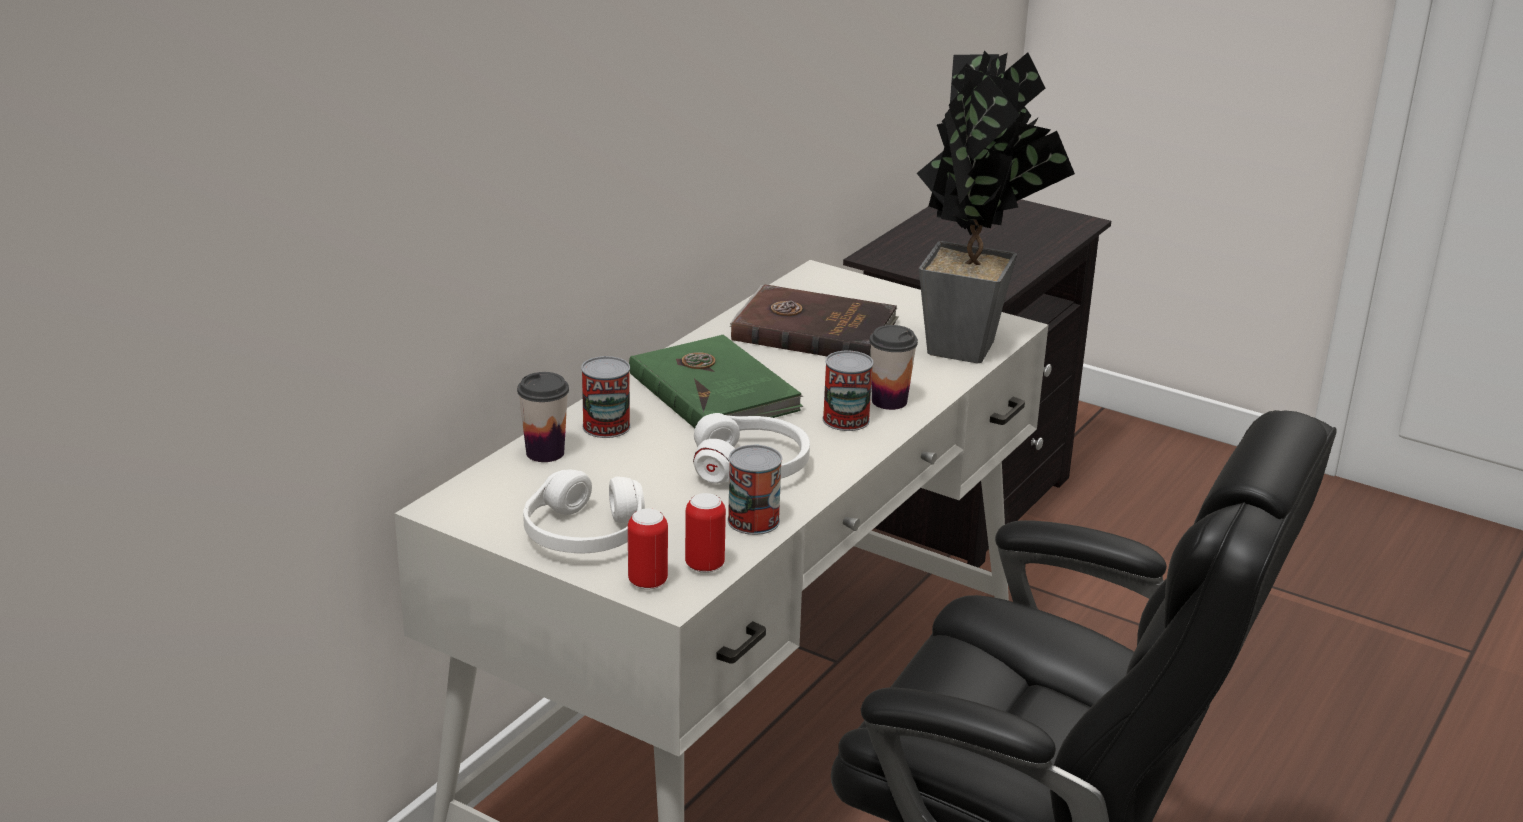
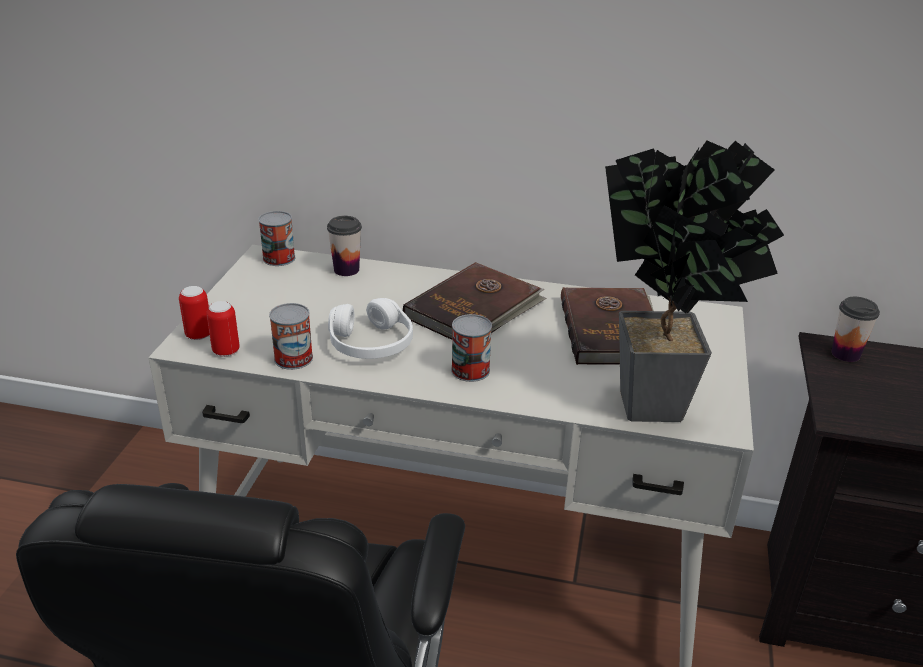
camera: 70 degrees right, 5 degrees up
white headphones [523,469,645,553] -> none
can [581,356,631,438] -> can moved to [258,211,295,266]
green book [629,335,803,428] -> brown book [403,262,547,340]
cup [869,325,918,410] -> cup moved to [831,297,880,362]

